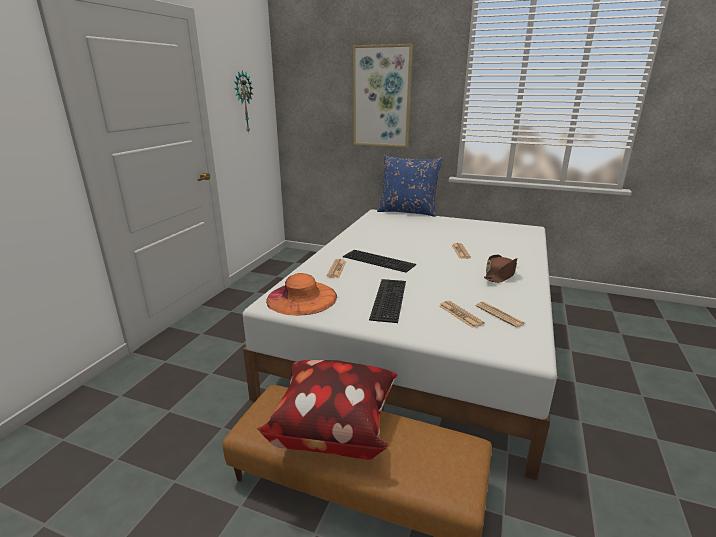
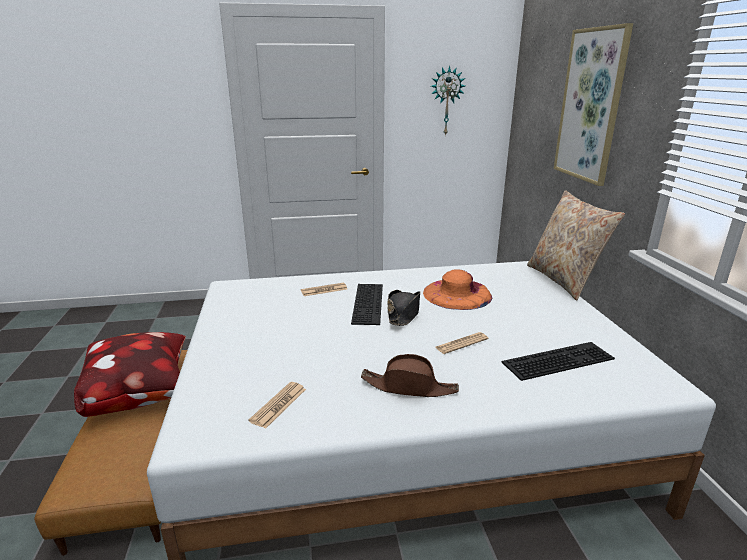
camera: 60 degrees right, 0 degrees up
orange hat [266,273,337,316] -> orange hat moved to [423,269,493,310]
keyboard [369,279,406,323] -> keyboard moved to [502,342,615,381]
blue pillow [377,155,443,217] -> beige pillow [527,190,625,300]
newspaper [439,301,485,328] -> none
none -> black hat [387,290,420,326]

